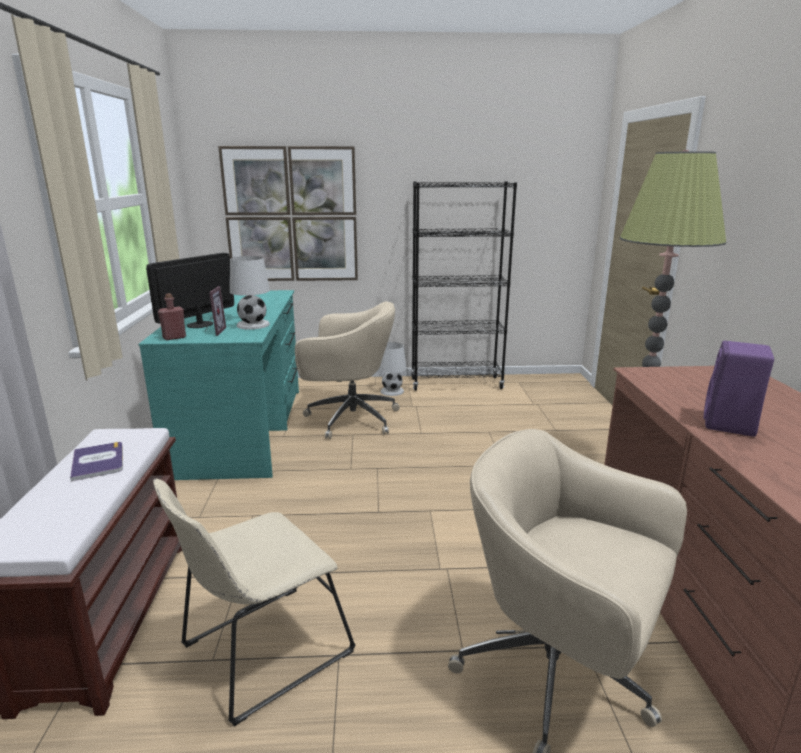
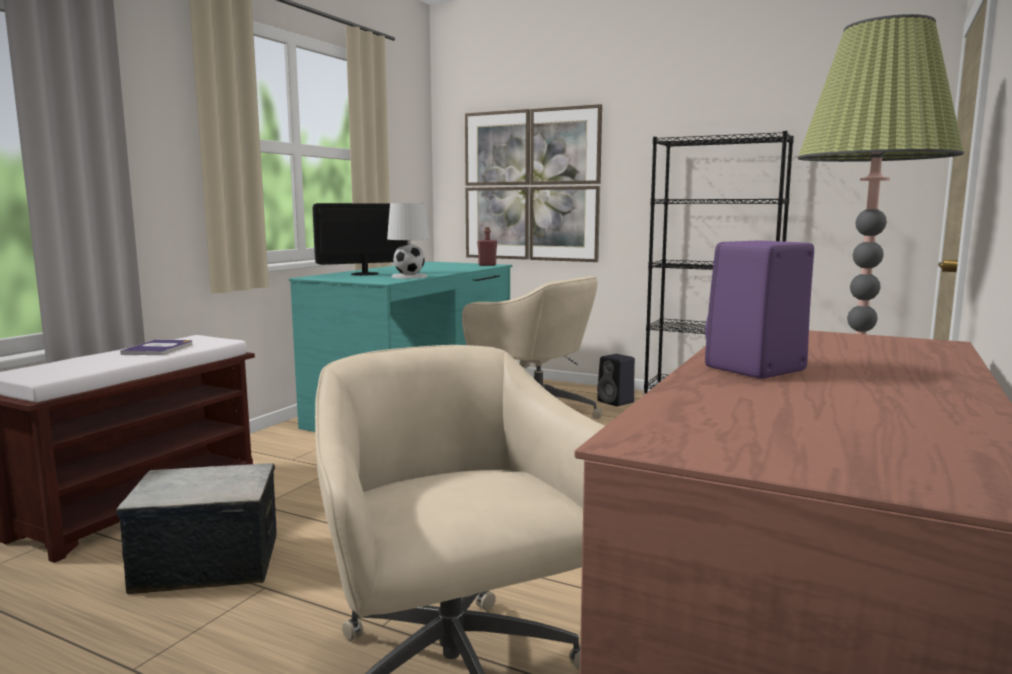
camera: 30 degrees right, 10 degrees down
beige chair [153,479,355,726] -> storage box [116,463,277,594]
red bottle [158,293,186,340] -> red bottle moved to [477,227,497,266]
picture frame [205,286,226,336] -> none
white table lamp [379,342,406,396] -> black speaker [597,354,635,406]

